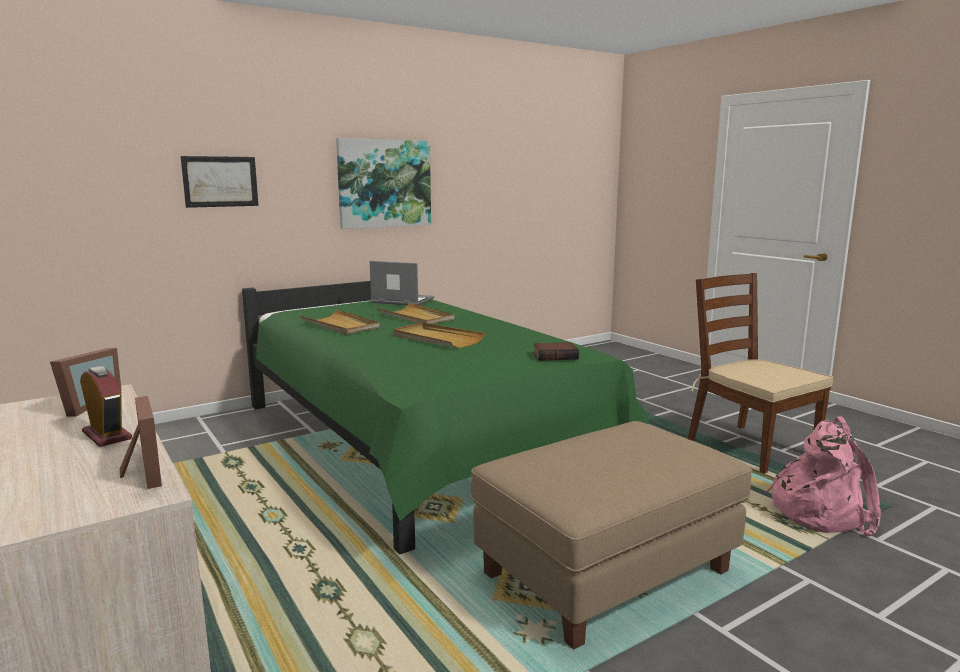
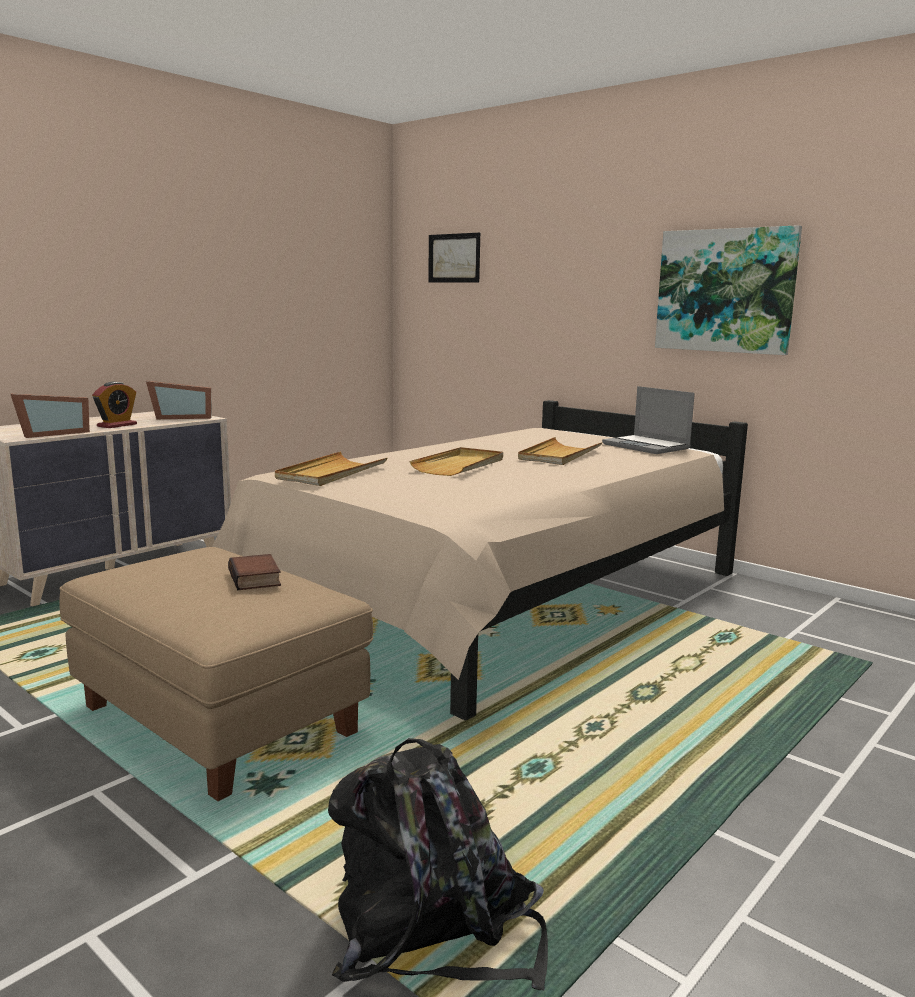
camera: 75 degrees right, 0 degrees up
picture [181,156,258,208] -> picture moved to [428,233,480,283]
green bed [242,281,649,554] -> beige bed [212,400,748,720]
beige tray [300,310,380,335] -> beige tray moved to [275,451,387,486]
laptop [370,261,434,305] -> laptop turned 135 degrees clockwise [602,386,695,454]
book [533,342,579,361] -> book moved to [228,554,281,591]
brown chair [688,273,833,474] -> none
pink backpack [766,416,881,537] -> black backpack [328,738,548,990]

